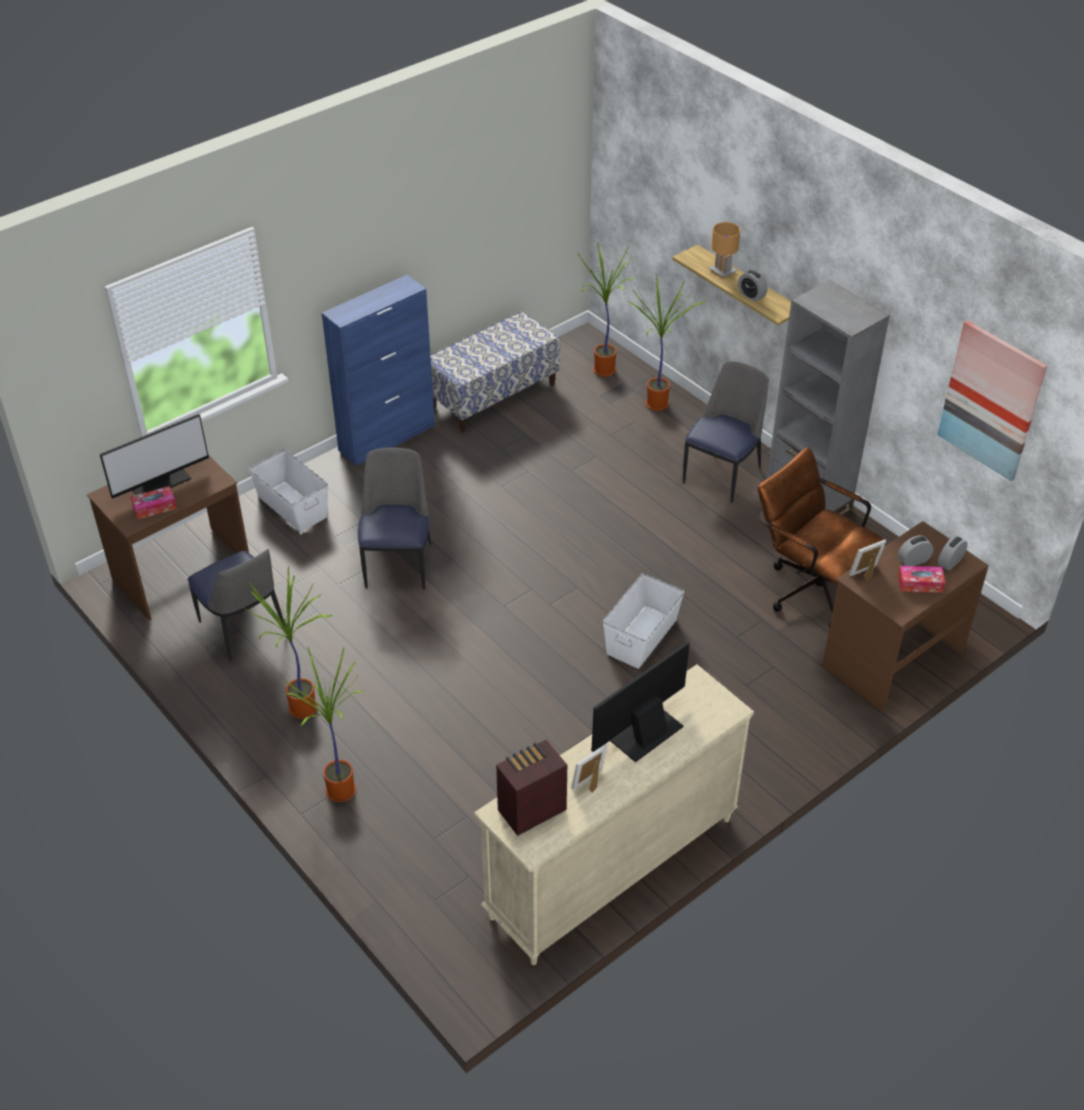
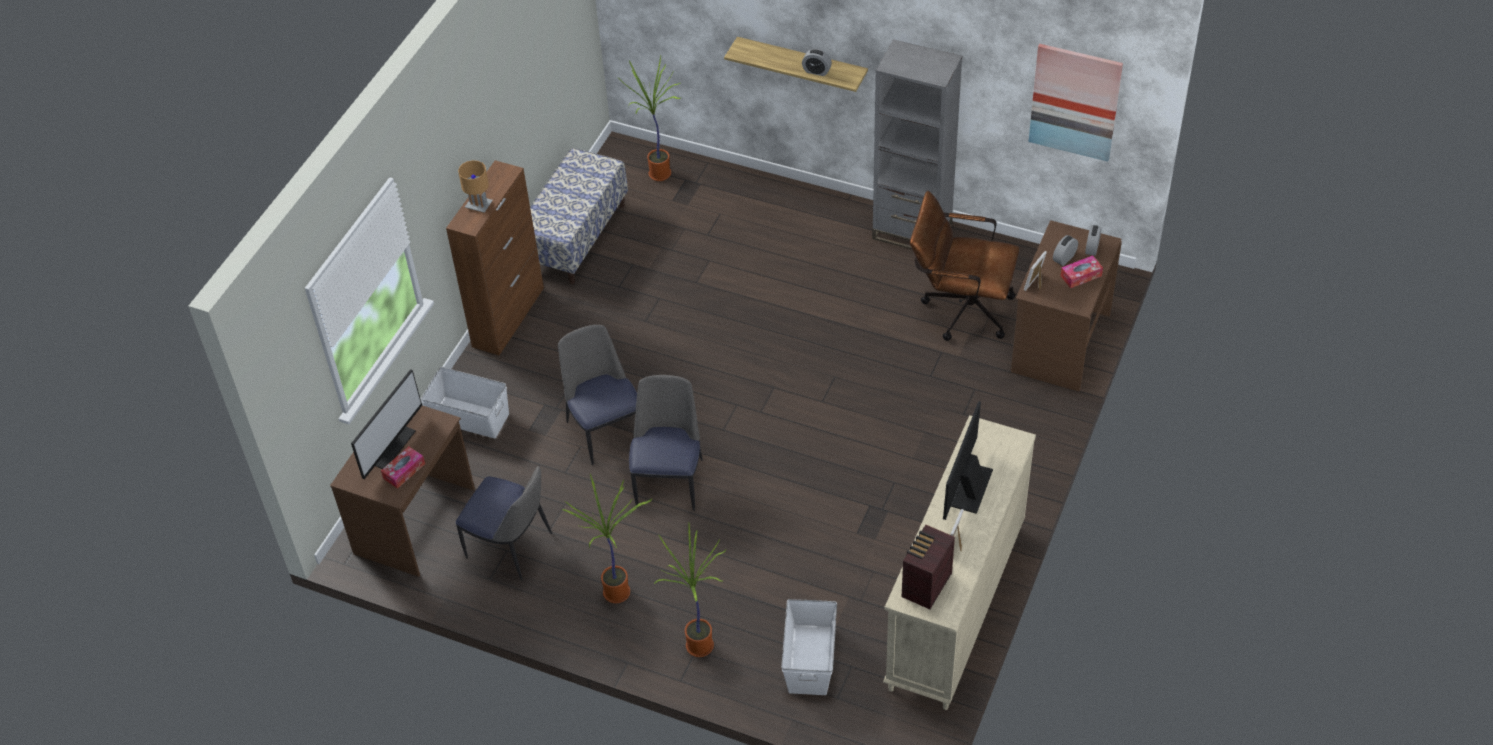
camera: 25 degrees left, 5 degrees up
blue cabinet [322,275,435,466] -> brown cabinet [446,160,544,356]
white storage box [603,573,684,669] -> white storage box moved to [781,599,837,695]
potted plant [628,273,706,411] -> none
chair [683,362,769,503] -> chair moved to [629,375,703,511]
brown table lamp [709,222,741,278] -> brown table lamp moved to [458,160,493,213]

